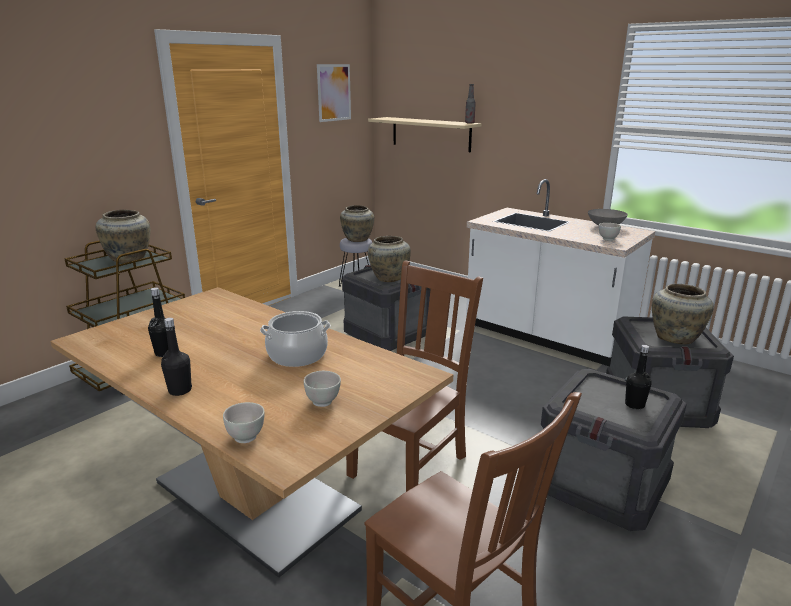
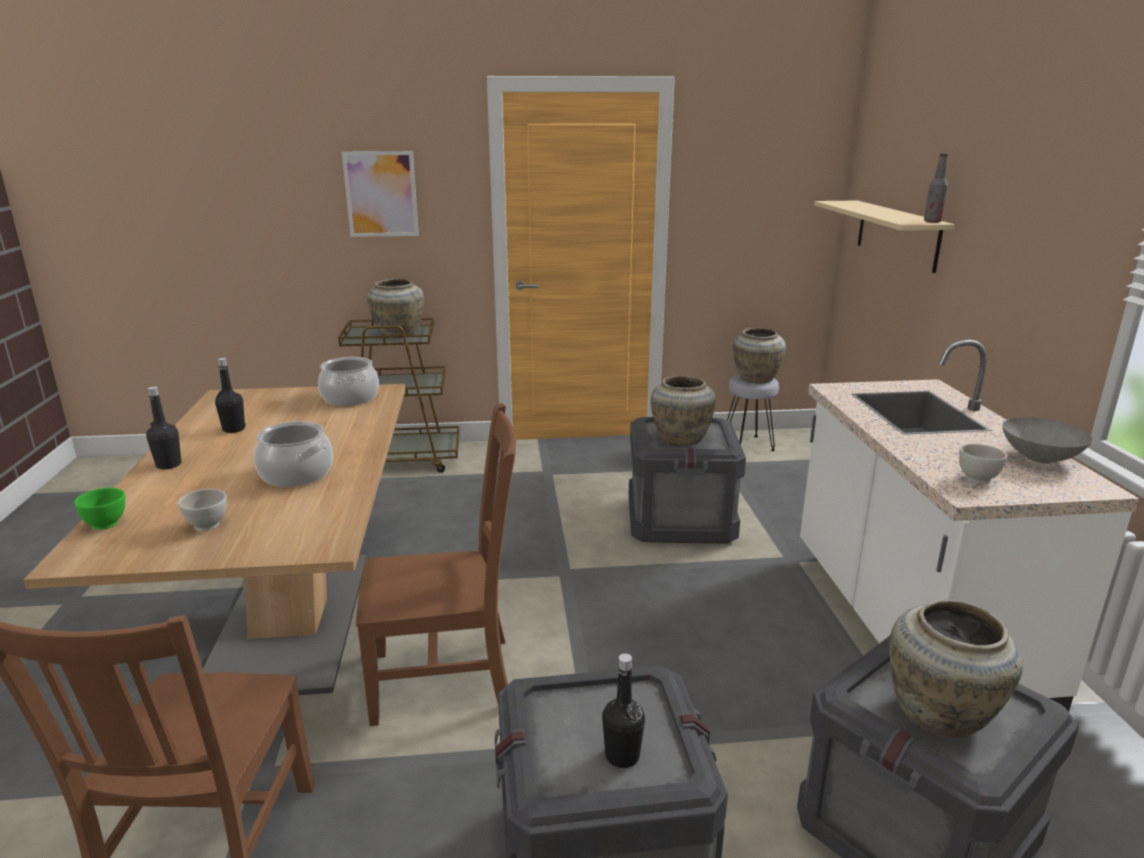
camera: 45 degrees right, 0 degrees up
white bowl [223,402,265,443] -> green bowl [75,488,125,530]
picture [317,64,351,122] -> picture moved to [342,151,419,237]
none -> cooking pot [318,357,379,406]

